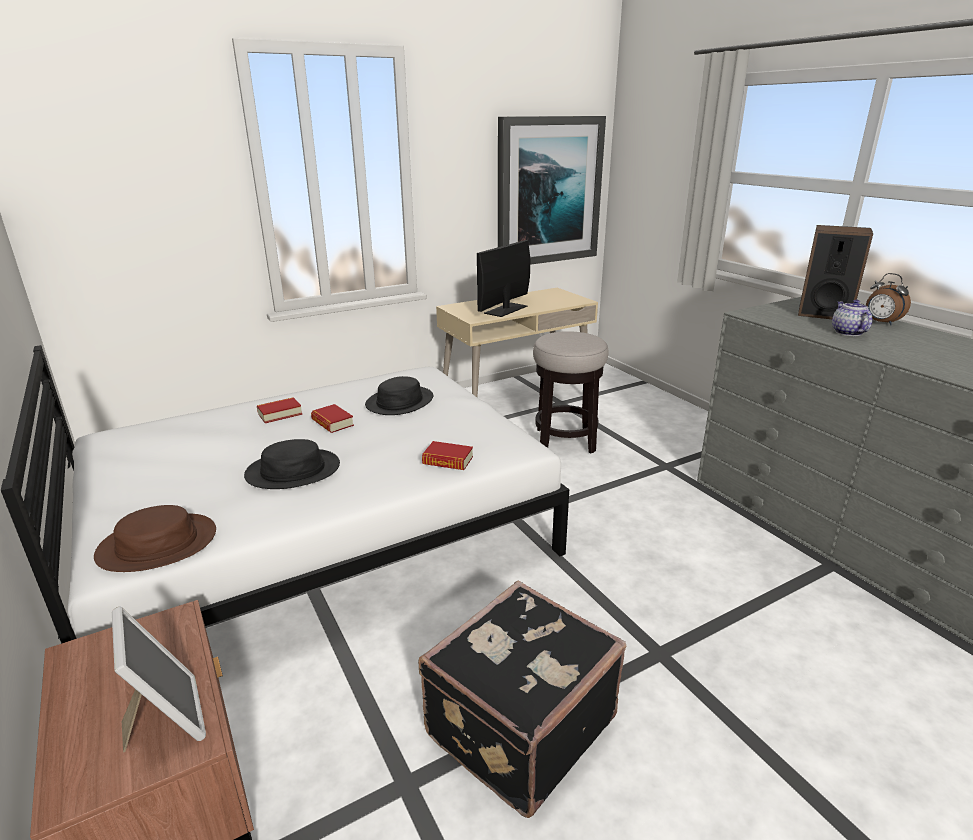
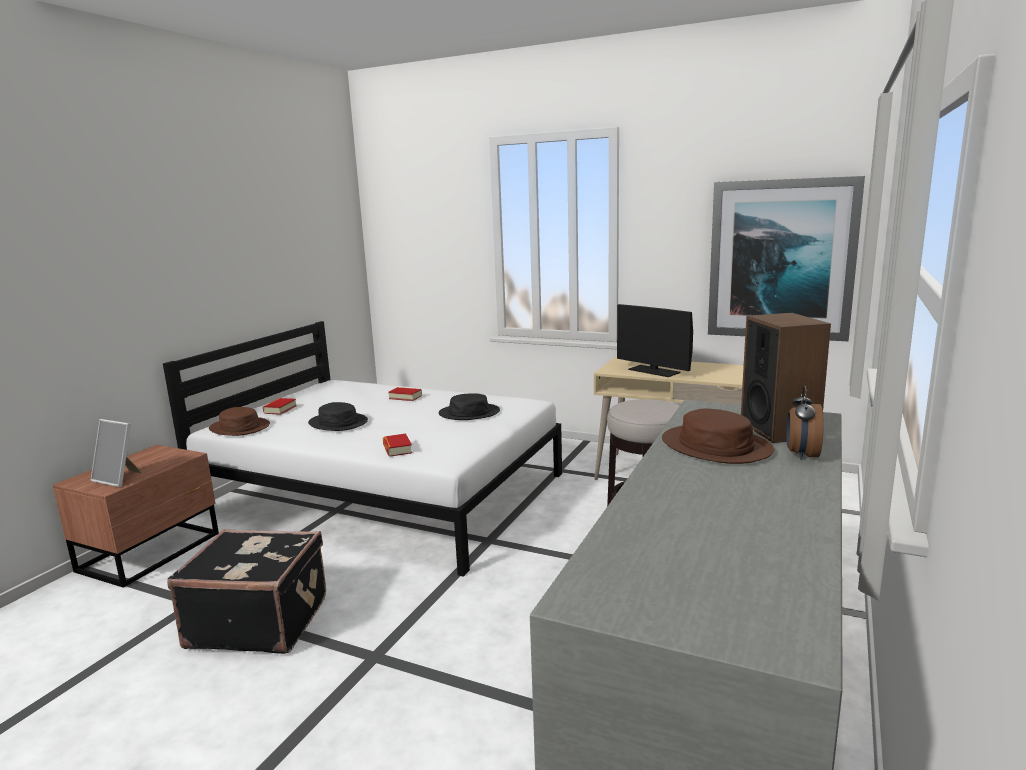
camera: 55 degrees right, 10 degrees down
picture frame [112,606,206,752] -> picture frame turned 90 degrees clockwise [91,419,142,487]
book [311,404,354,433] -> book moved to [263,398,297,415]
monitor [477,240,530,317] -> monitor turned 135 degrees counterclockwise [617,304,693,377]
teapot [832,300,872,336] -> brown hat [662,408,774,464]

